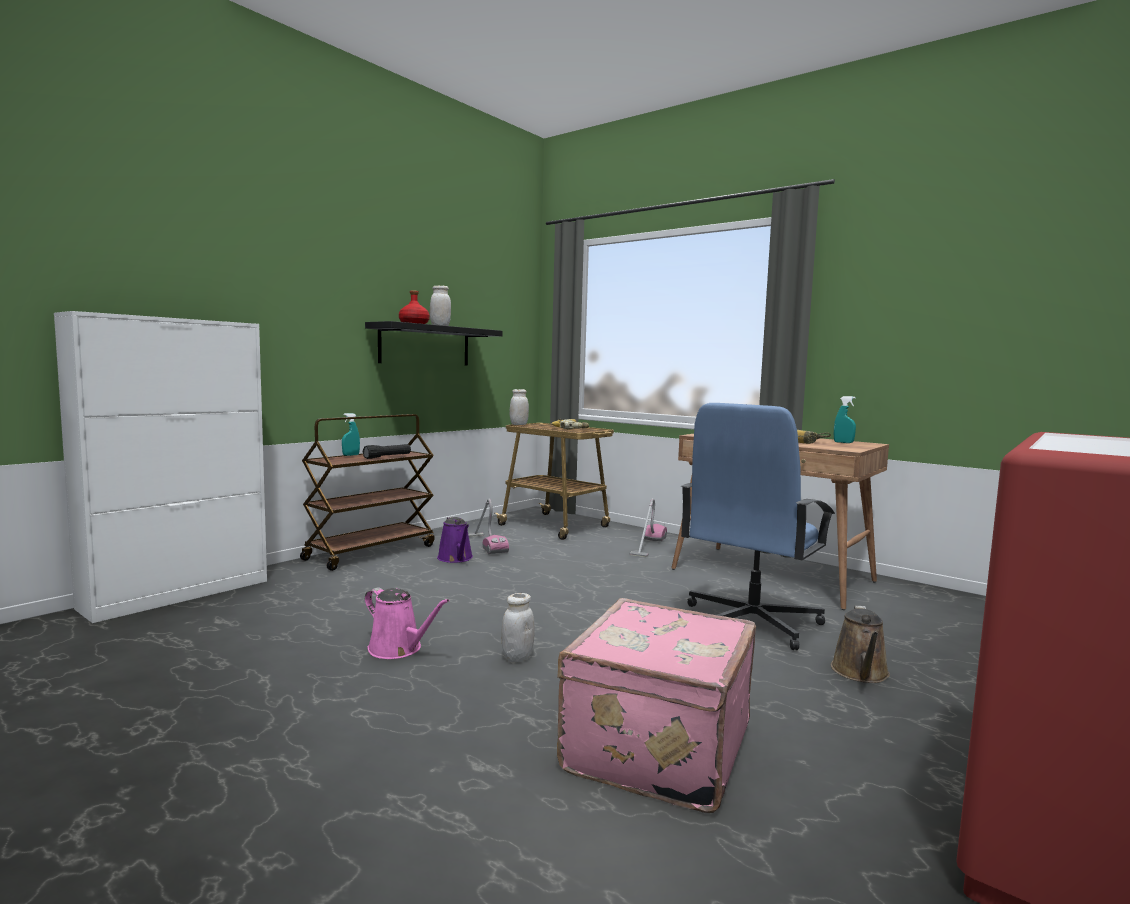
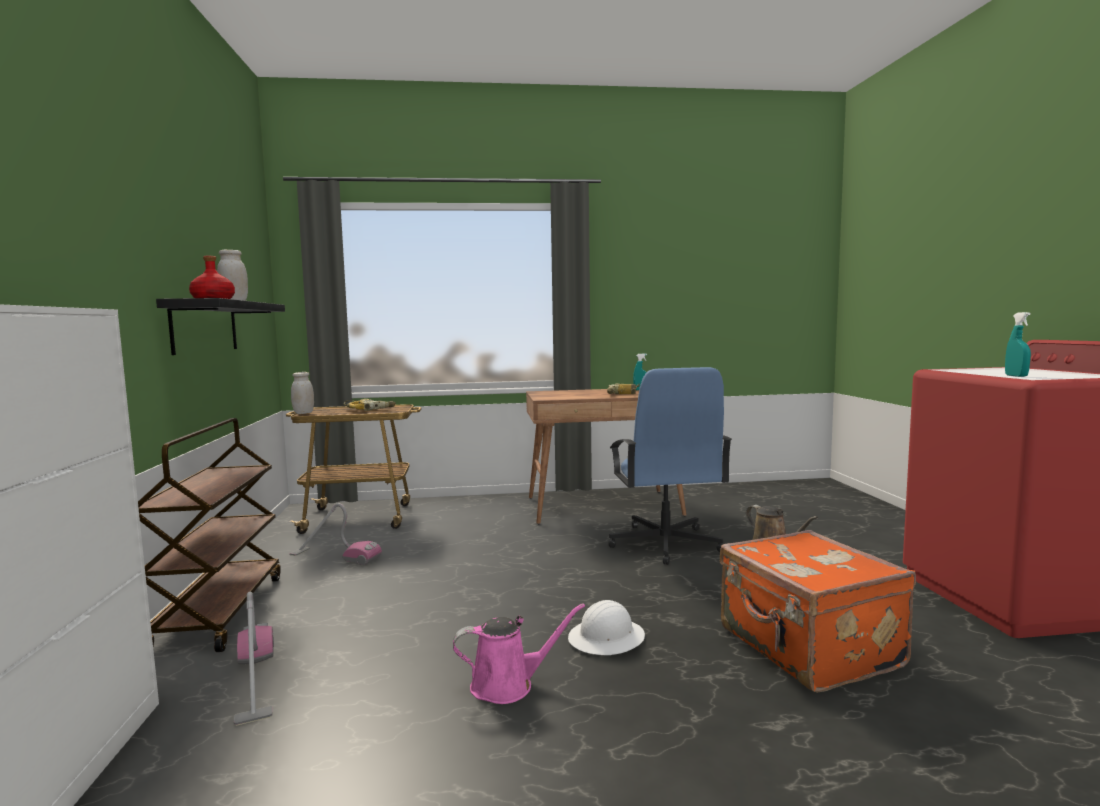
camera: 45 degrees left, 0 degrees up
turquoise spray bottle [342,413,360,456] -> turquoise spray bottle moved to [1005,312,1031,377]
black flashlight [362,444,411,459] -> none
purple watering can [437,517,473,563] -> none
white jar [501,593,535,662] -> white hard hat [568,600,645,655]
pink suitcase [557,598,756,813] -> orange suitcase [720,530,916,693]
vacuum cleaner [630,498,667,557] -> vacuum cleaner moved to [234,592,274,726]

